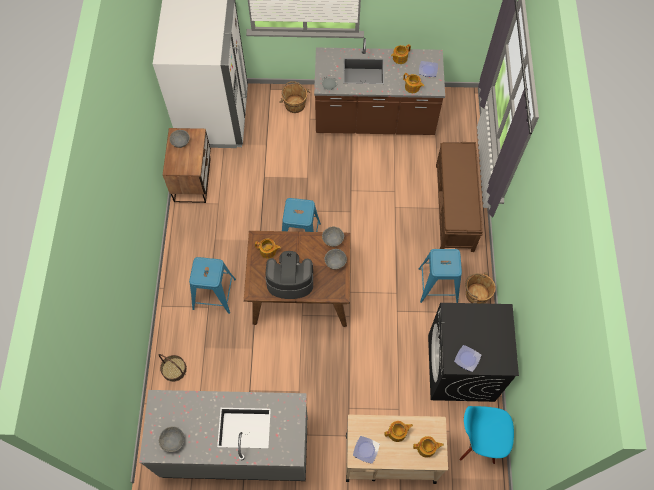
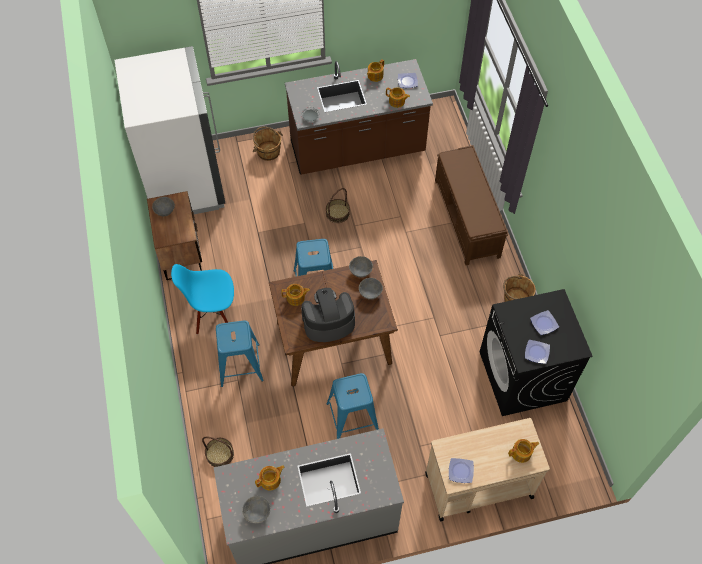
camera: 15 degrees left, 5 degrees down
teapot [384,421,413,442] -> teapot moved to [255,466,284,490]
blue stool [418,249,462,303] -> blue stool moved to [326,373,379,439]
blue chair [459,406,514,464] -> blue chair moved to [171,264,234,335]
none -> basket [326,188,350,223]
none -> plate [530,310,559,335]

